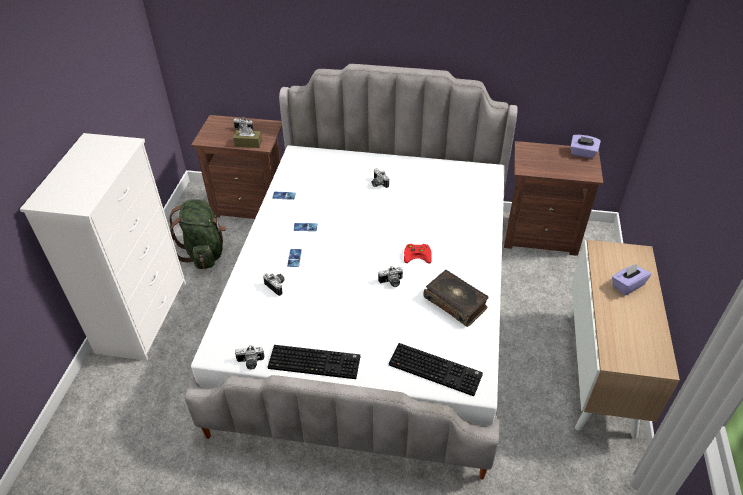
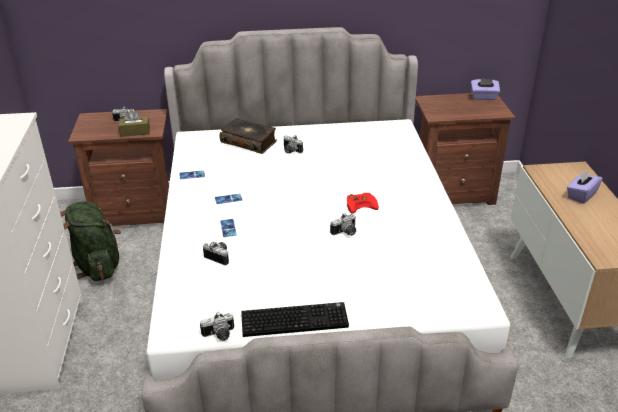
camera: 15 degrees left, 10 degrees down
keyboard [389,343,483,396] -> none
book [423,270,489,327] -> book moved to [220,118,277,154]

